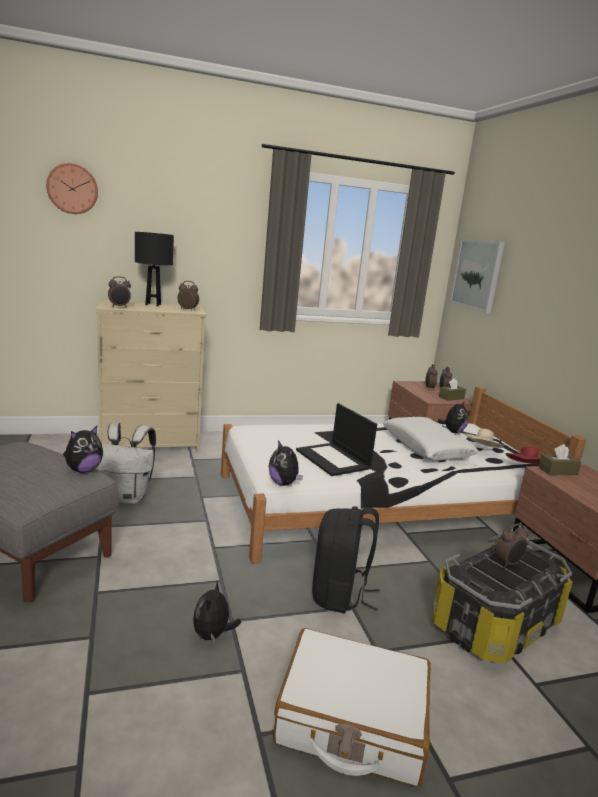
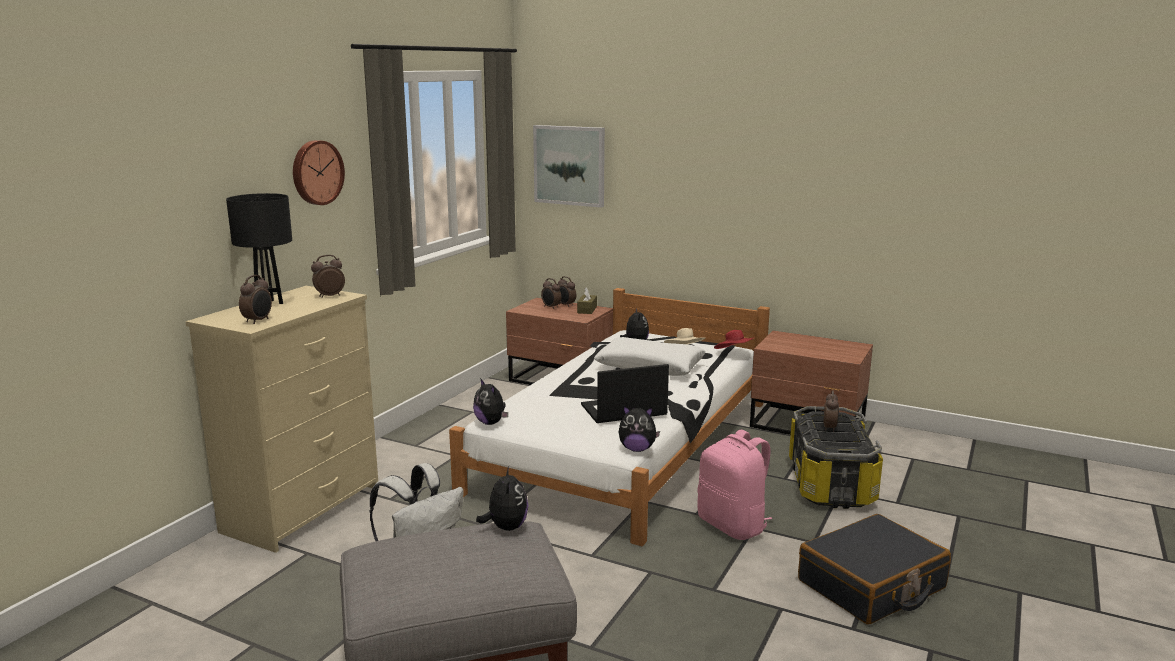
camera: 45 degrees left, 0 degrees up
wall clock [46,163,98,214] -> wall clock moved to [293,140,345,205]
plush toy [193,581,241,642] -> plush toy moved to [473,378,508,425]
white suitcase [273,628,431,787] -> black suitcase [798,514,951,624]
laptop [296,403,377,476] -> laptop turned 150 degrees clockwise [581,364,669,423]
black backpack [312,506,380,613] -> pink backpack [698,430,773,540]
brown tissue box [538,444,581,475] -> none

